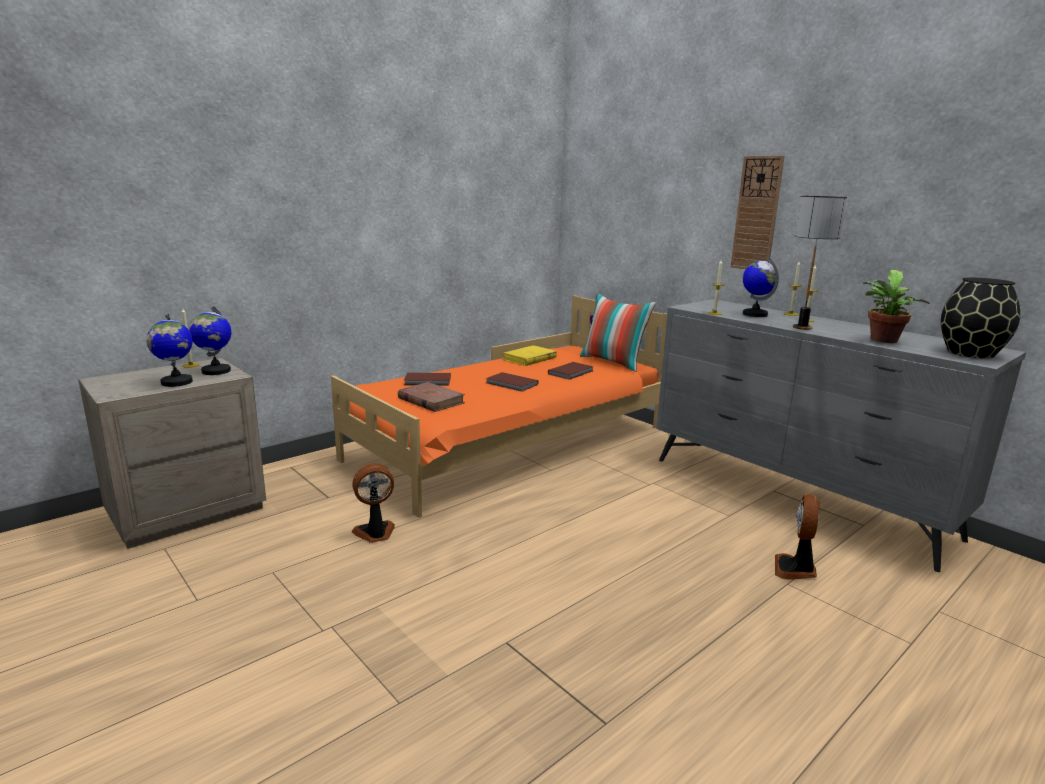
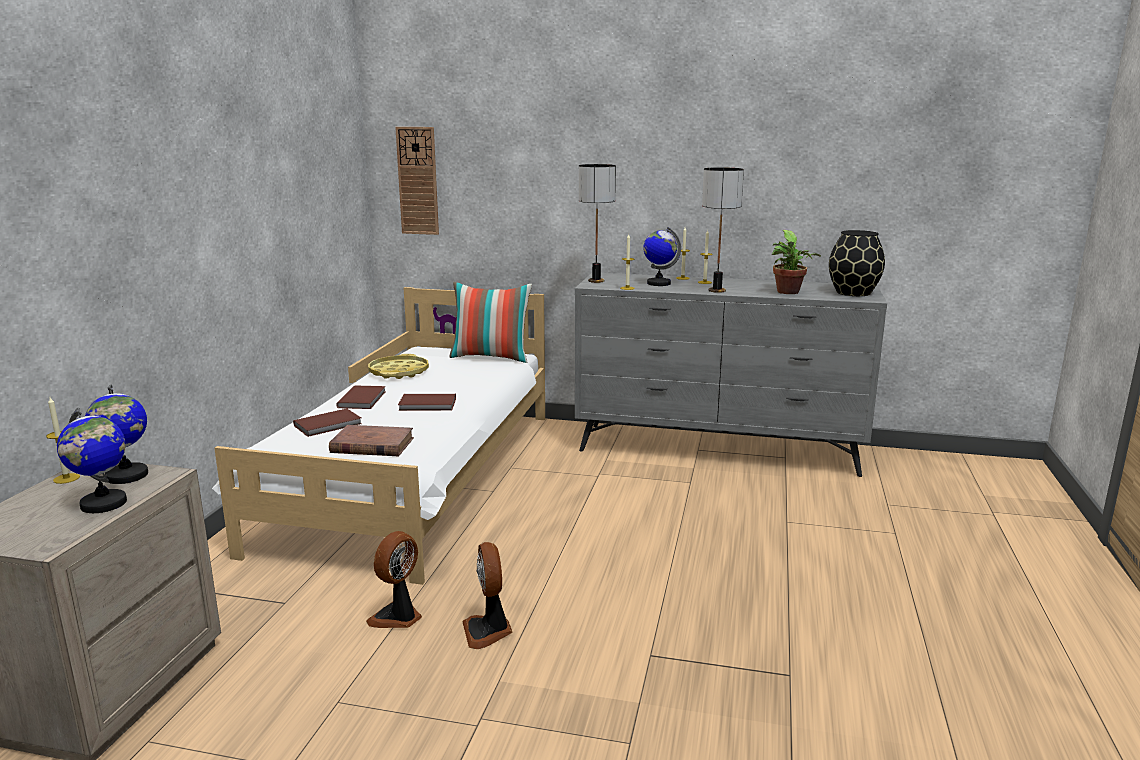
camera: 35 degrees left, 0 degrees up
orange bed [331,295,667,518] -> white bed [212,287,545,585]
yellow book [502,345,557,366] -> yellow tray [368,354,429,379]
brown book [548,362,594,380] -> brown book moved to [336,385,385,409]
wall clock [731,156,785,269] -> wall clock moved to [395,127,439,235]
fan [775,494,819,580] -> fan moved to [462,542,512,649]
none -> table lamp [579,164,616,283]

